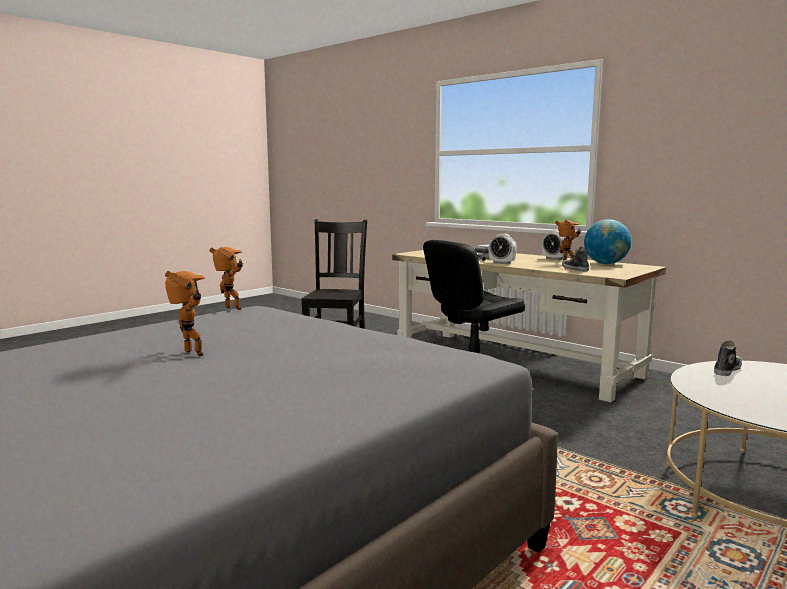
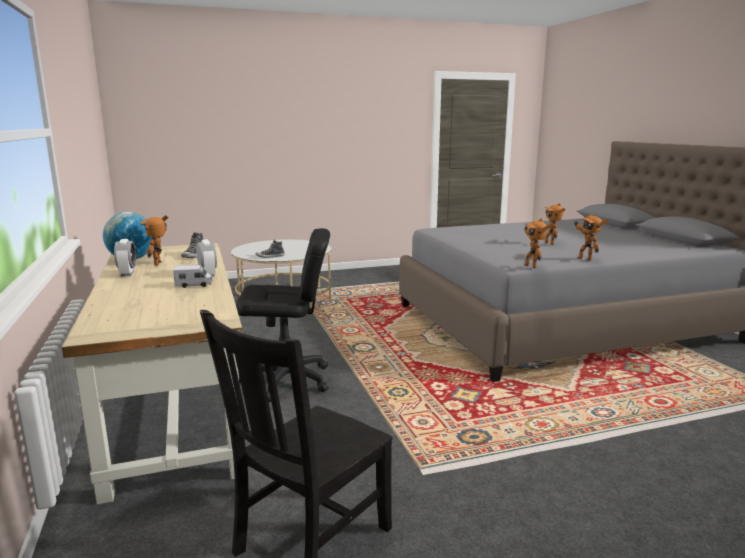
camera: 150 degrees left, 5 degrees up
none -> toy robot [574,213,608,260]

